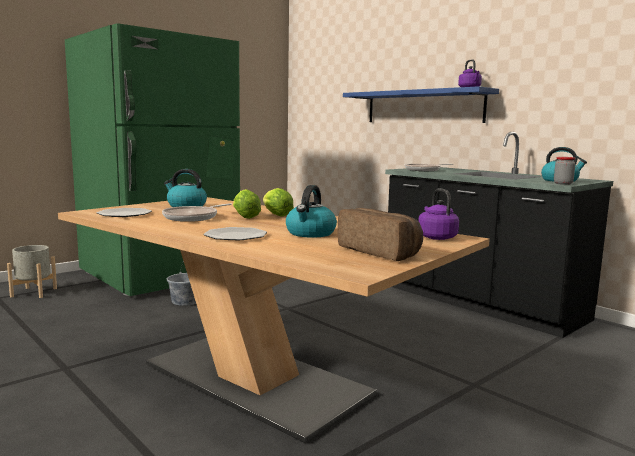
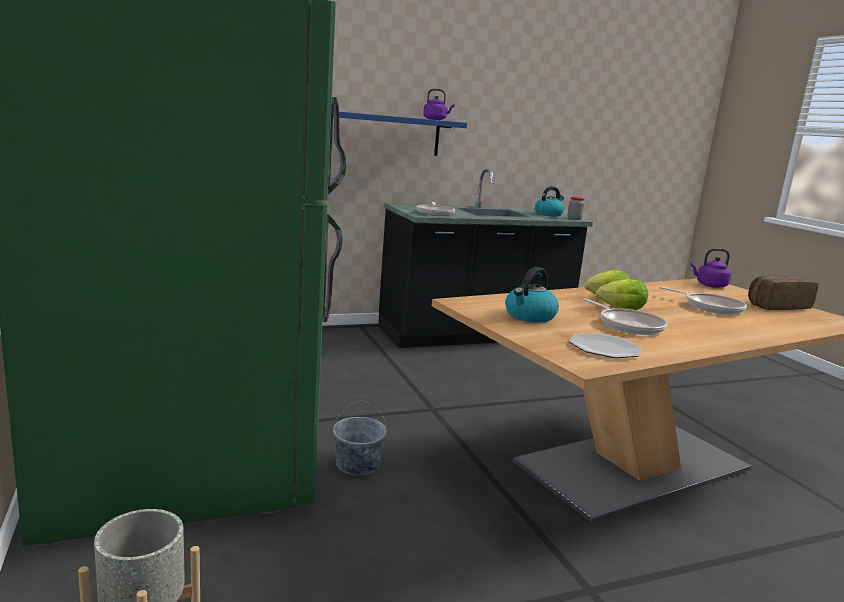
camera: 70 degrees left, 5 degrees up
plate [203,227,267,240] -> none
kettle [286,185,337,238] -> frying pan [659,286,747,314]

